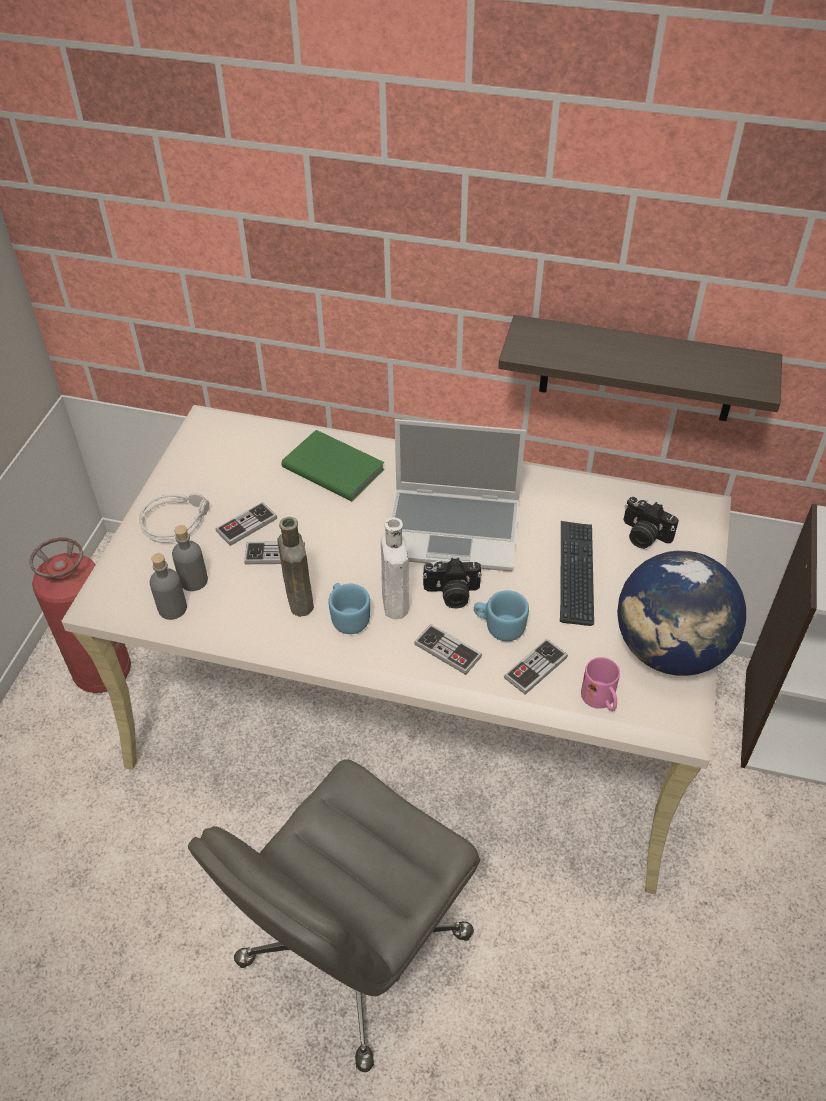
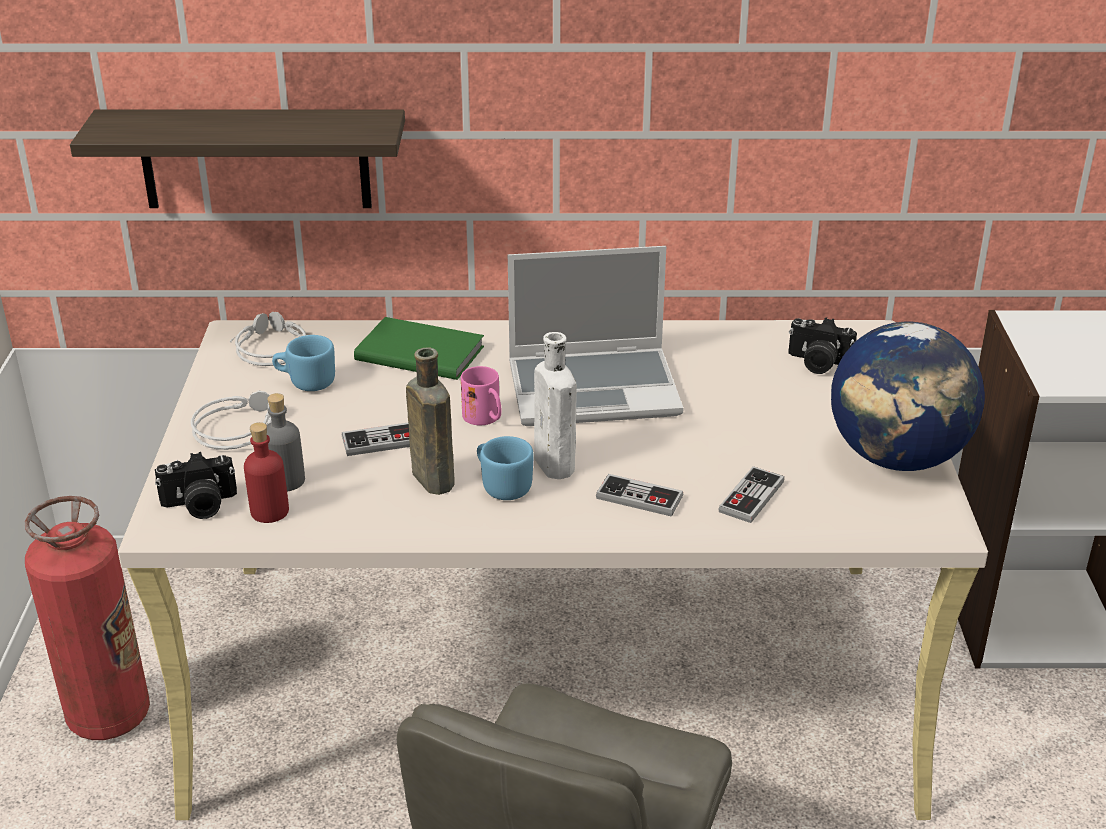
camera: 15 degrees left, 15 degrees down
grey bottle [150,553,187,620] -> red bottle [244,422,289,523]
game controller [216,502,277,546] -> none
camera [423,558,482,608] -> camera moved to [155,452,237,519]
blue mug [474,590,529,641] -> blue mug moved to [272,335,335,391]
shelf [498,315,782,421] -> shelf moved to [70,109,405,208]
keyboard [560,521,594,626] -> none
pink mug [581,657,620,711] -> pink mug moved to [461,366,502,425]
none -> grey headphones [230,311,306,366]

